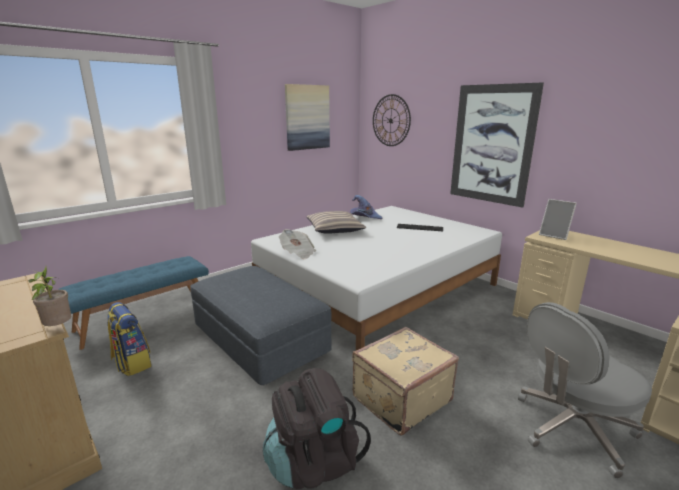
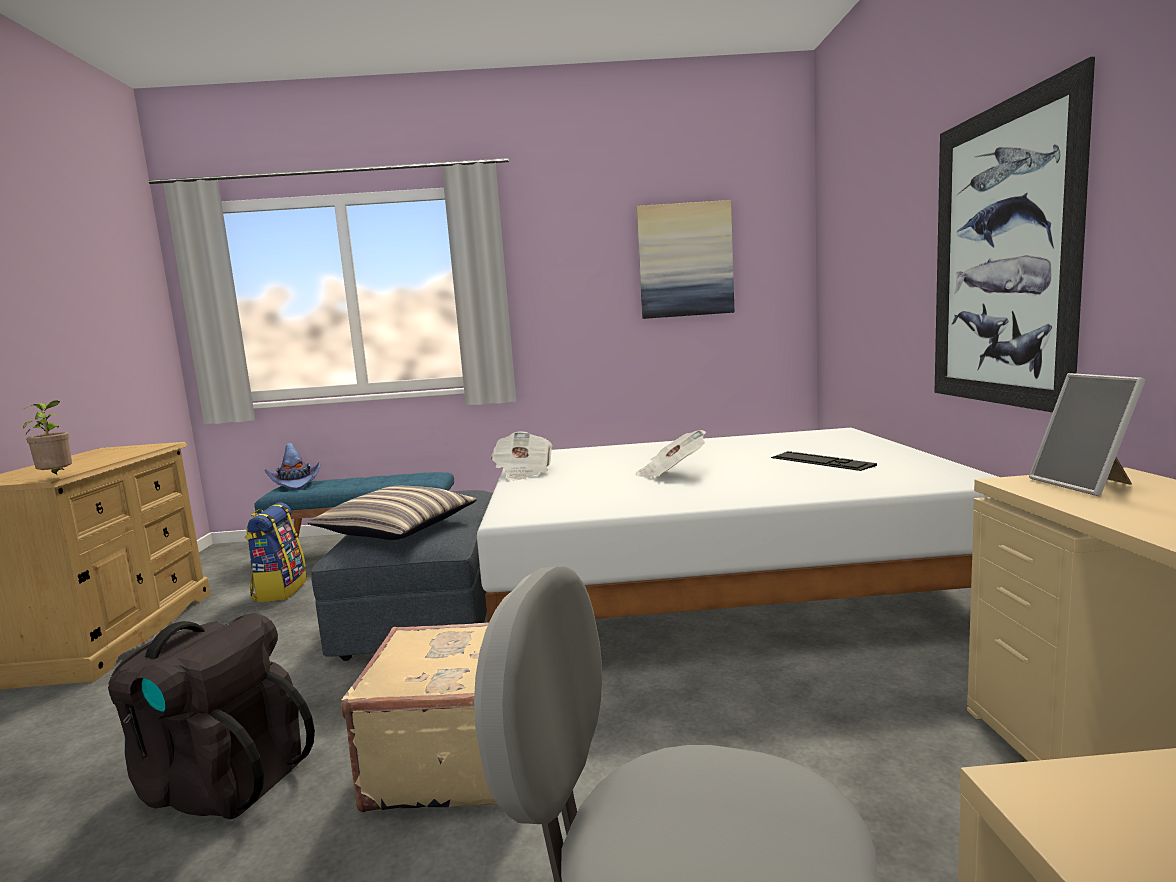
camera: 40 degrees right, 10 degrees down
pillow [306,211,367,234] -> pillow moved to [307,486,477,540]
purple hat [350,195,382,219] -> purple hat moved to [265,443,321,490]
wall clock [373,94,411,146] -> none
none -> newspaper [635,430,706,477]

